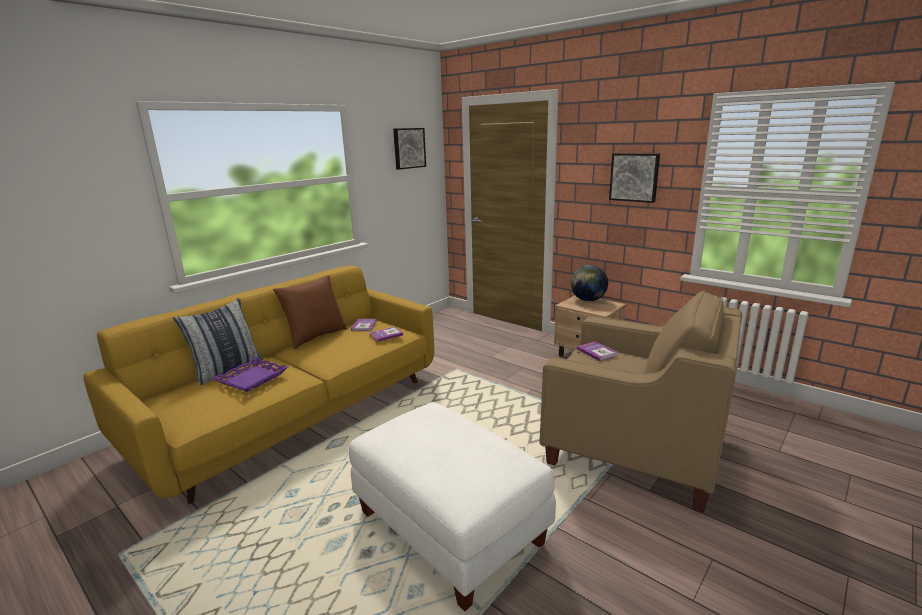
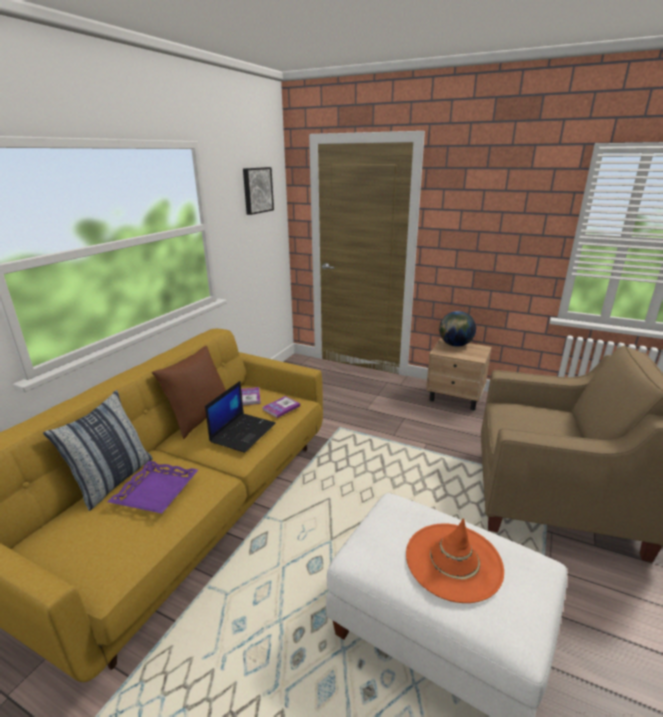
camera: 15 degrees left, 5 degrees up
book [577,341,618,361] -> none
picture [609,153,660,203] -> none
none -> laptop [205,381,276,453]
none -> orange hat [406,518,504,603]

